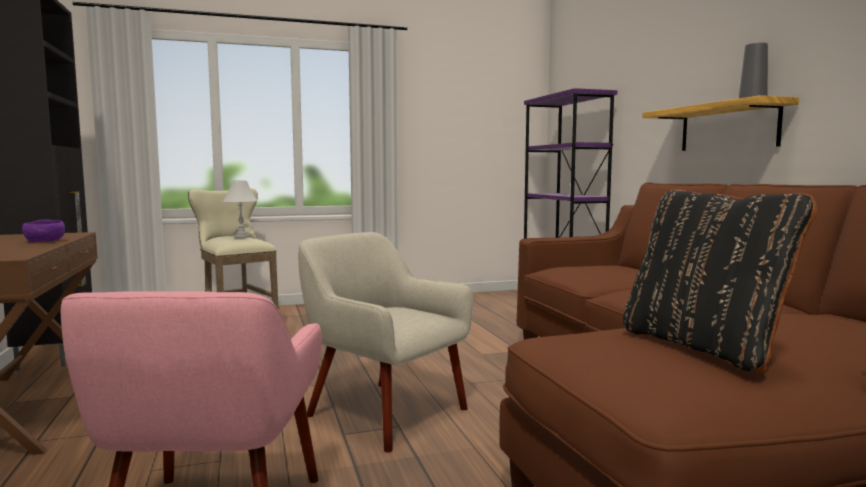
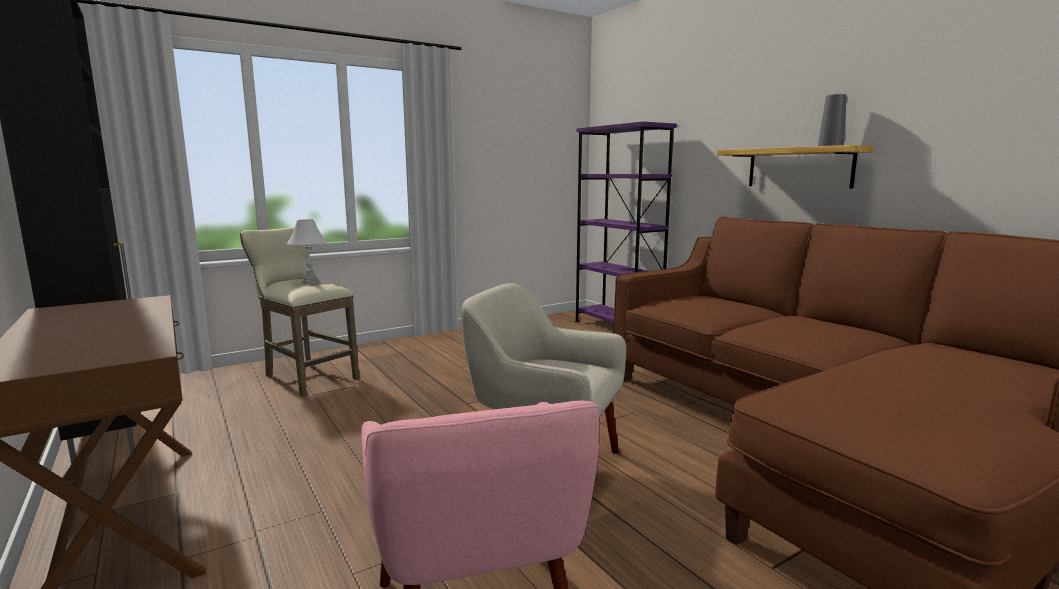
camera: 15 degrees left, 5 degrees up
purple bowl [22,219,65,242] -> none
black pillow [623,189,817,373] -> none

